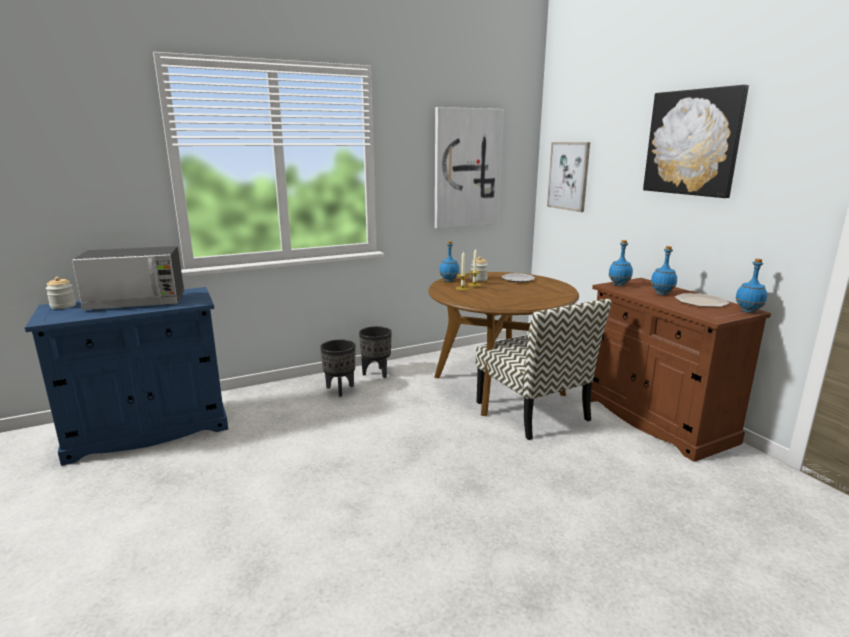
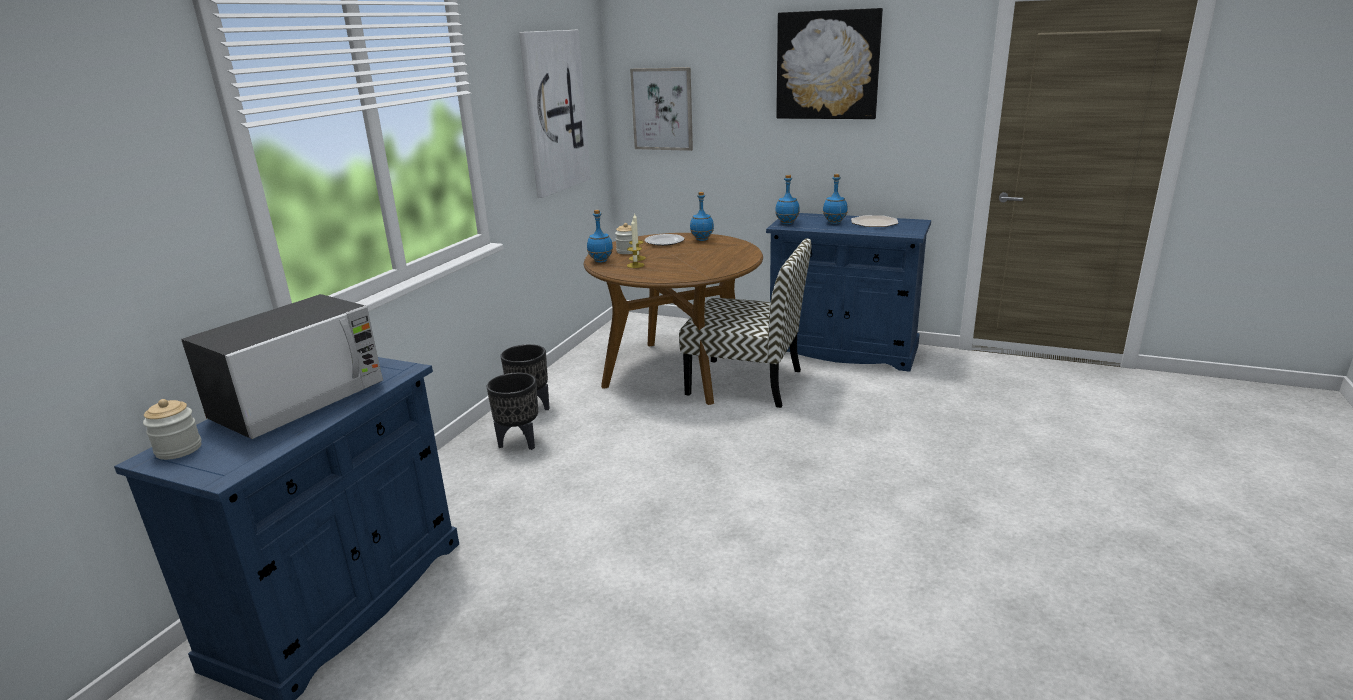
camera: 40 degrees left, 5 degrees up
brown cabinet [590,278,771,462] -> blue cabinet [766,213,931,372]
blue bottle [735,259,767,313] -> blue bottle moved to [690,192,714,241]

